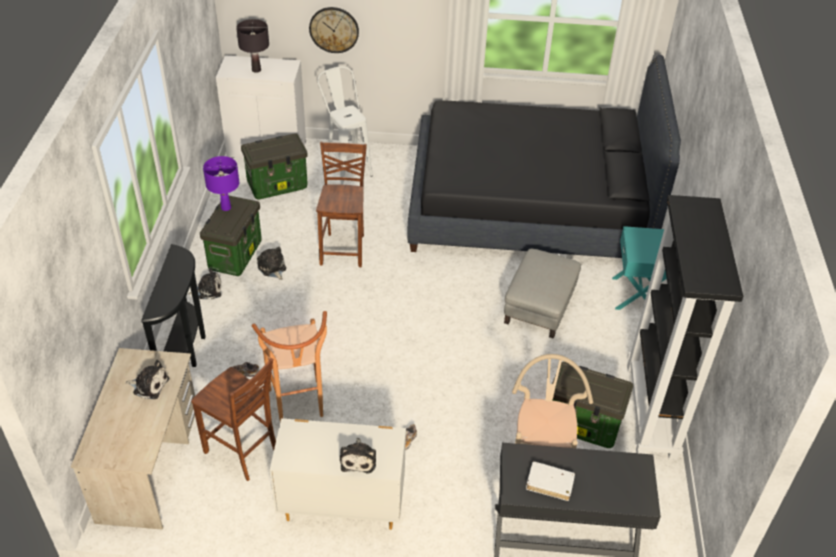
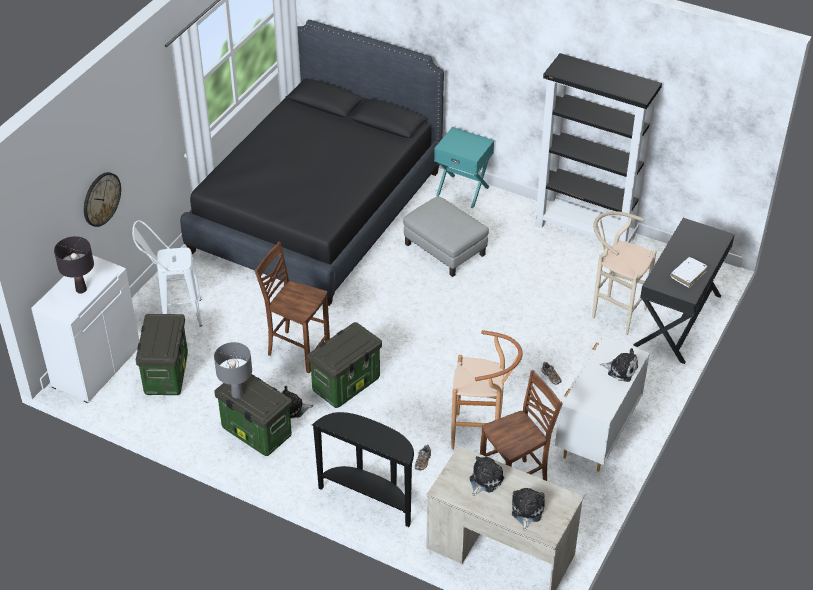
camera: 65 degrees left, 0 degrees up
plush toy [188,268,221,299] -> plush toy moved to [512,488,545,531]
purple table lamp [203,156,239,211] -> grey table lamp [214,342,252,398]
storage box [552,362,634,448] -> storage box moved to [307,322,382,408]

